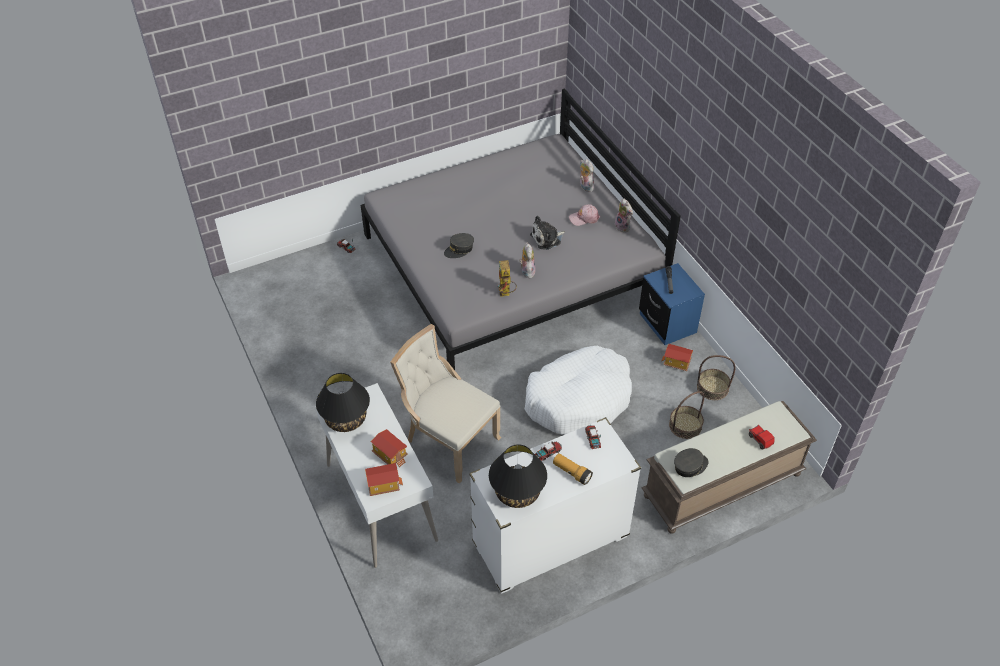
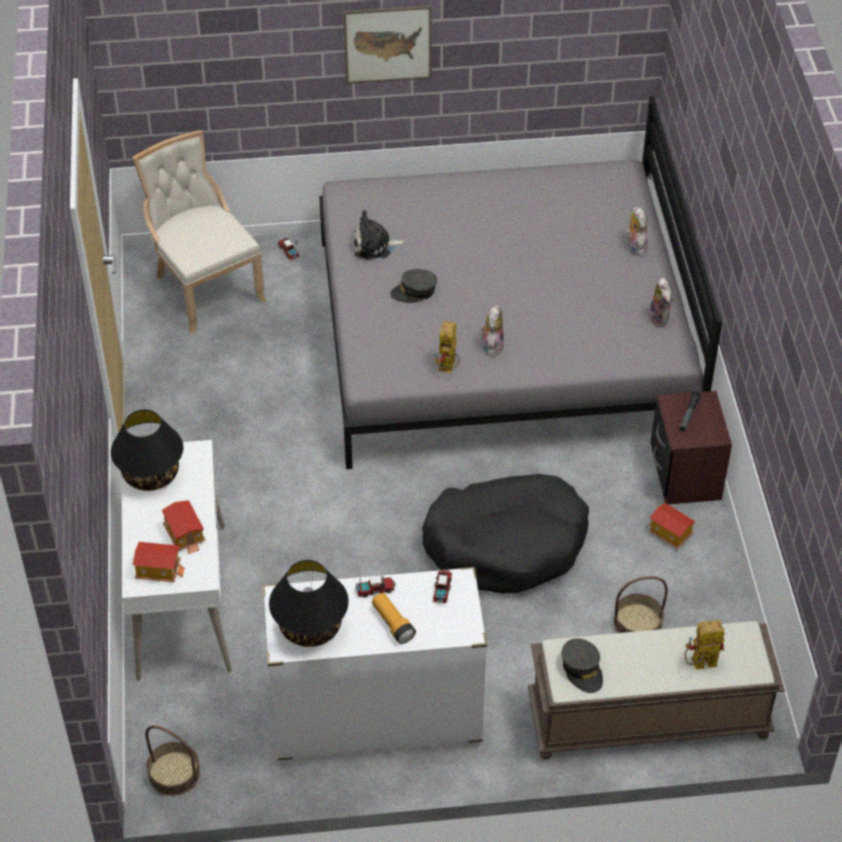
camera: 20 degrees right, 0 degrees up
beige chair [390,324,501,483] -> beige chair moved to [132,130,267,334]
white dog bed [525,346,632,435] -> black dog bed [422,474,589,594]
plush toy [530,216,565,250] -> plush toy moved to [354,210,406,260]
pink cap [569,204,600,226] -> none
blue nightstand [639,263,705,345] -> brown nightstand [651,391,732,504]
grey cap [674,448,709,477] -> grey cap turned 75 degrees clockwise [562,638,603,693]
basket [697,355,736,400] -> basket moved to [145,725,200,796]
toy car [749,425,775,450] -> toy robot [684,620,725,670]
none -> picture [343,5,432,84]

